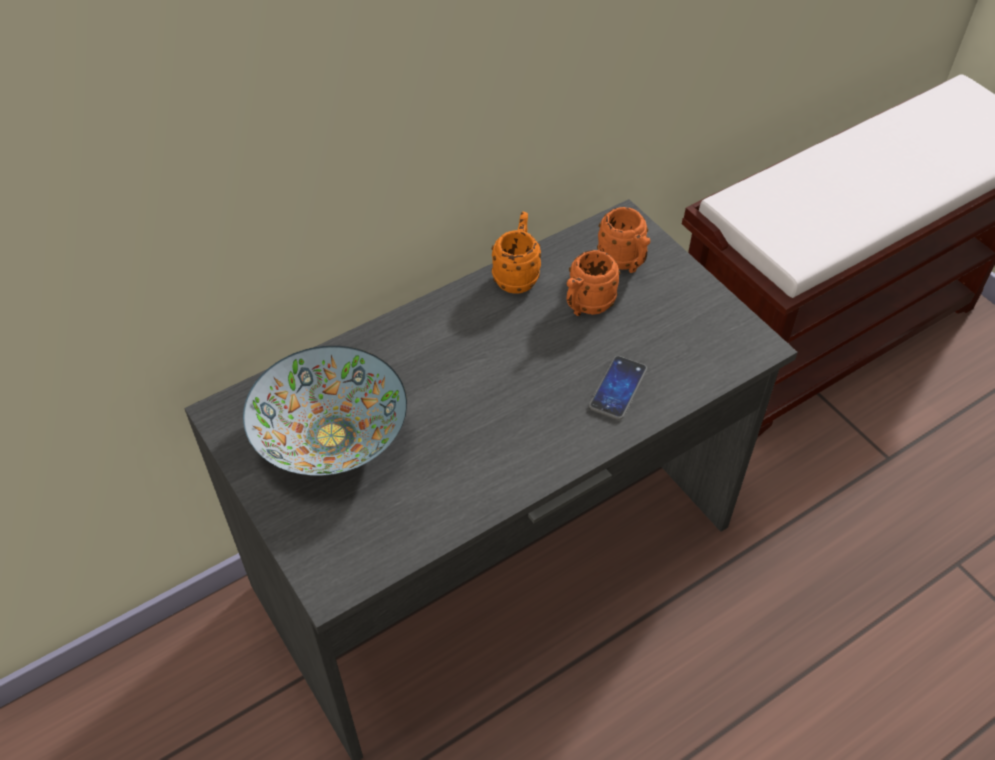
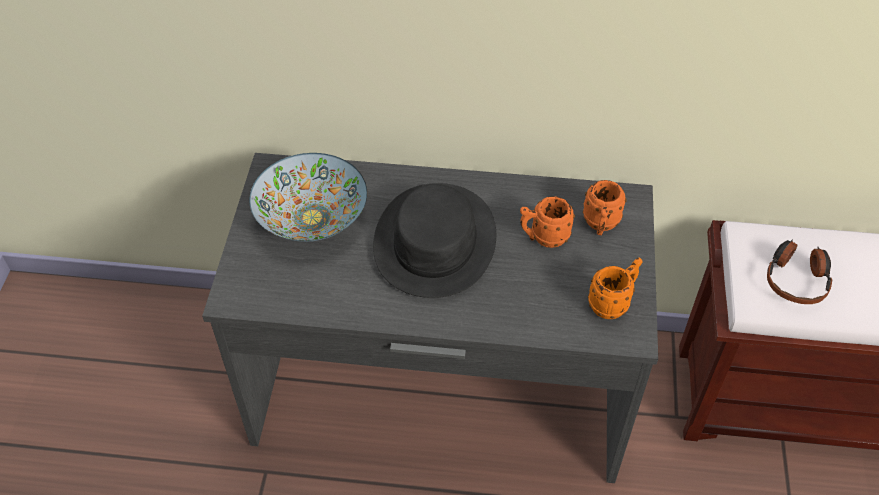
camera: 40 degrees right, 0 degrees up
orange mug [492,212,541,293] -> orange mug moved to [588,258,643,319]
phone [589,356,647,420] -> none
none -> black hat [373,183,496,298]
none -> headphones [767,239,832,304]

